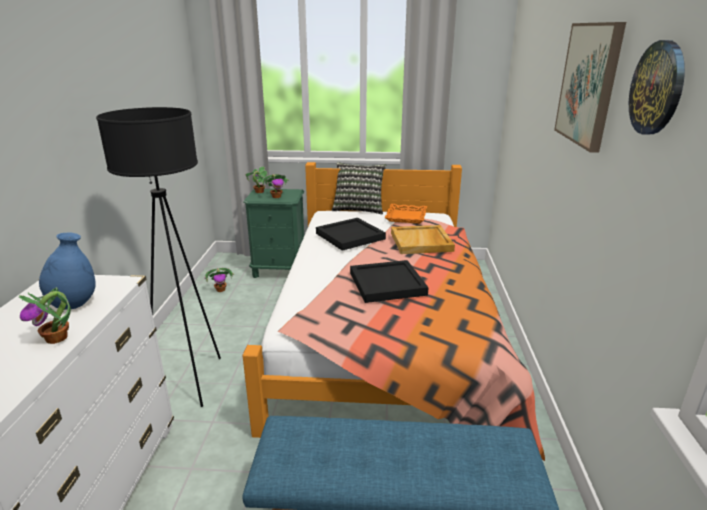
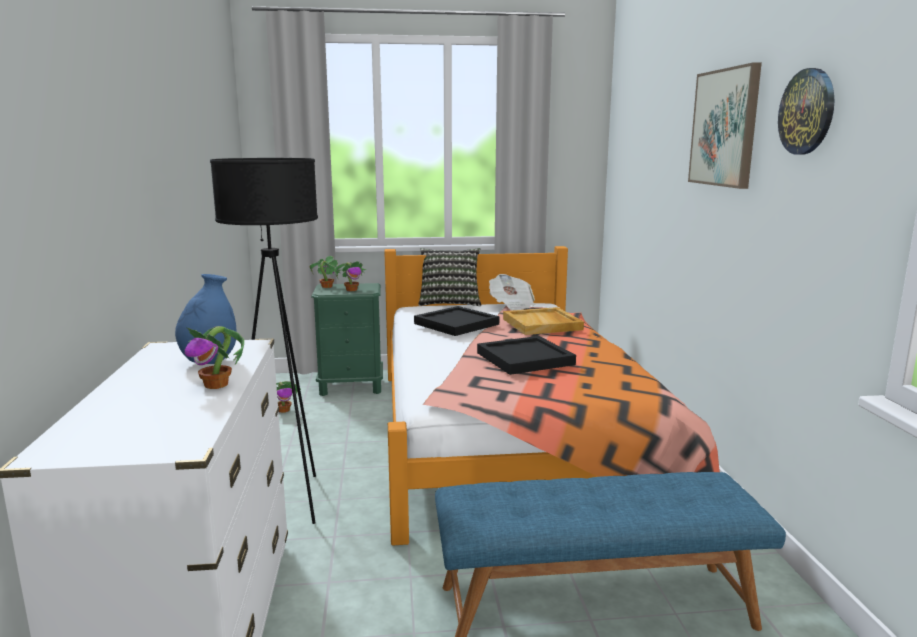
camera: 10 degrees left, 10 degrees down
orange tray [385,204,427,224] -> newspaper [489,274,536,310]

